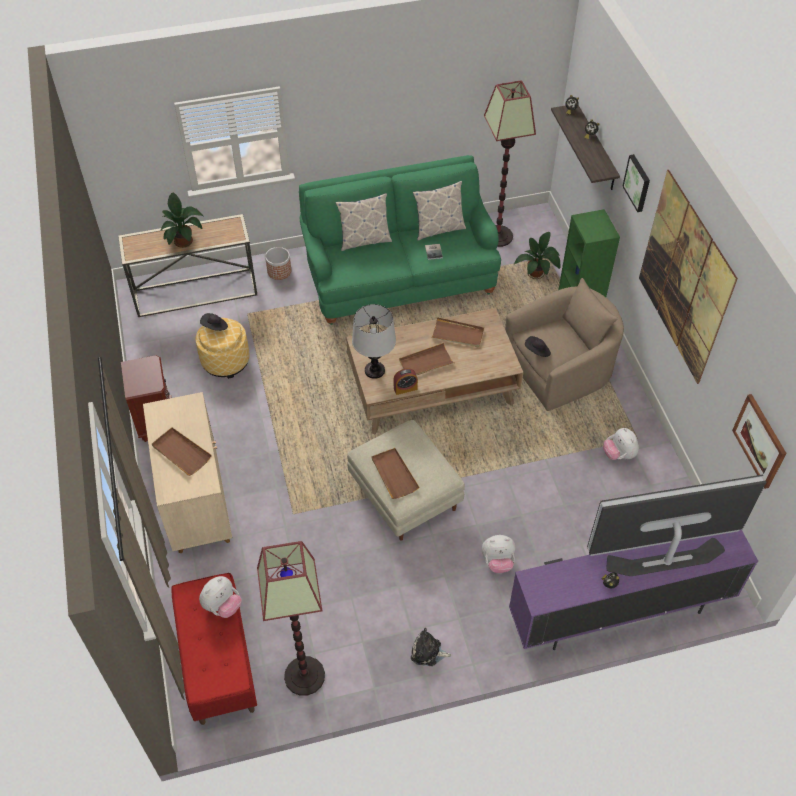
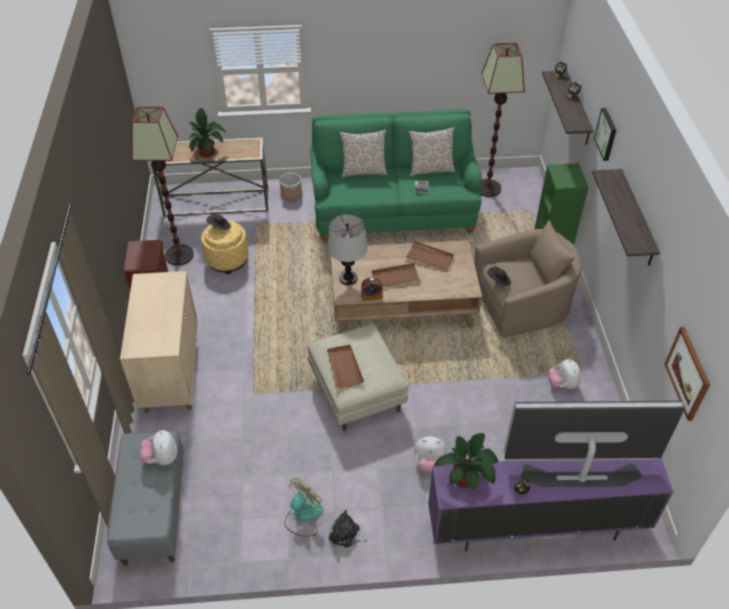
camera: 10 degrees right, 5 degrees down
brown tray [152,427,212,476] -> none
red bench [171,573,257,725] -> grey bench [107,431,184,566]
plush toy [199,576,242,618] -> plush toy turned 120 degrees clockwise [140,430,177,466]
floor lamp [257,541,325,696] -> floor lamp moved to [131,107,194,266]
potted plant [514,232,561,279] -> potted plant moved to [434,433,498,490]
picture [639,170,738,384] -> shelf [592,169,660,266]
none -> fan [284,477,323,537]

